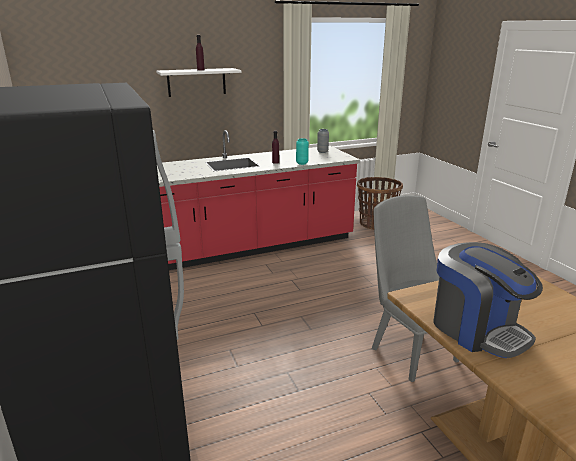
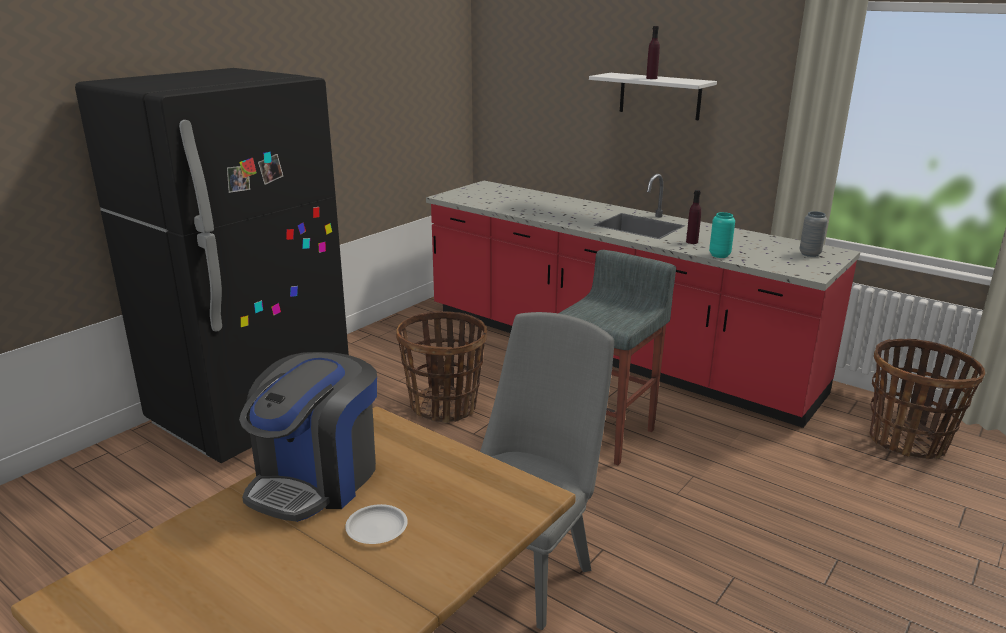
camera: 60 degrees right, 0 degrees up
none -> white plate [345,504,408,544]
none -> basket [396,311,487,423]
none -> grey stool [558,250,676,465]

